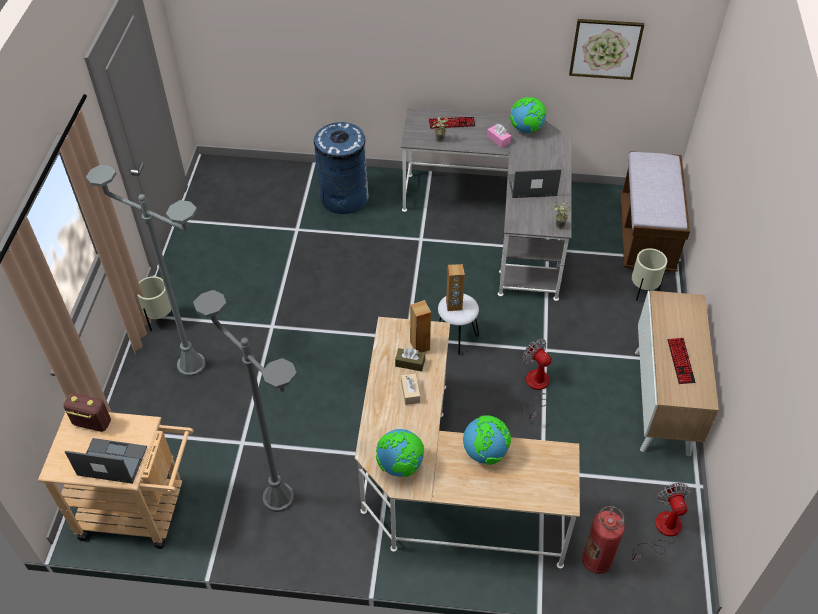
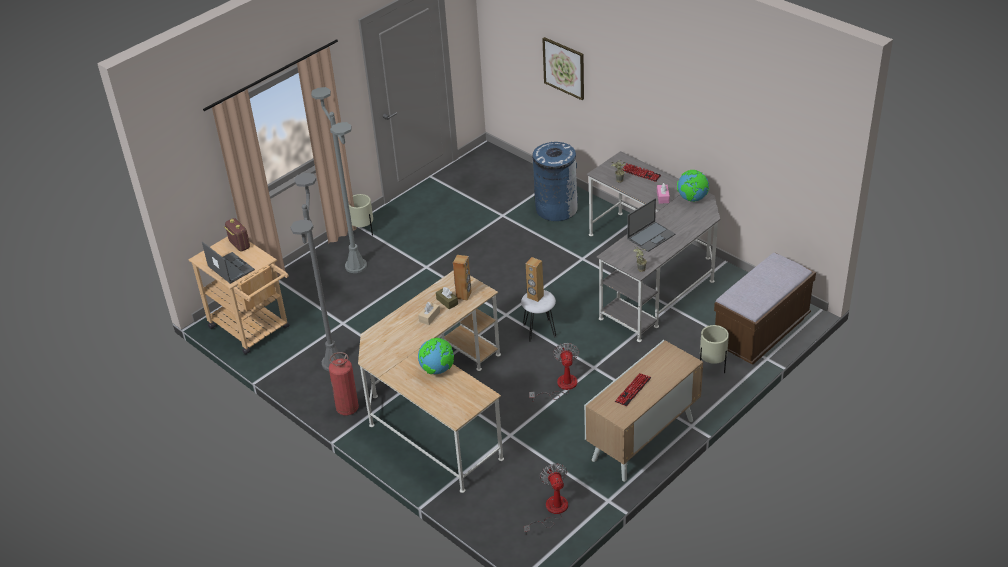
camera: 40 degrees right, 10 degrees down
globe [376,429,424,477] -> none
laptop [508,169,561,198] -> laptop turned 105 degrees clockwise [627,198,676,252]
picture [569,19,644,80] -> picture moved to [542,37,584,100]
fire extinguisher [582,506,625,574] -> fire extinguisher moved to [329,352,359,416]
fan [632,483,691,560] -> fan turned 45 degrees counterclockwise [524,463,568,535]

